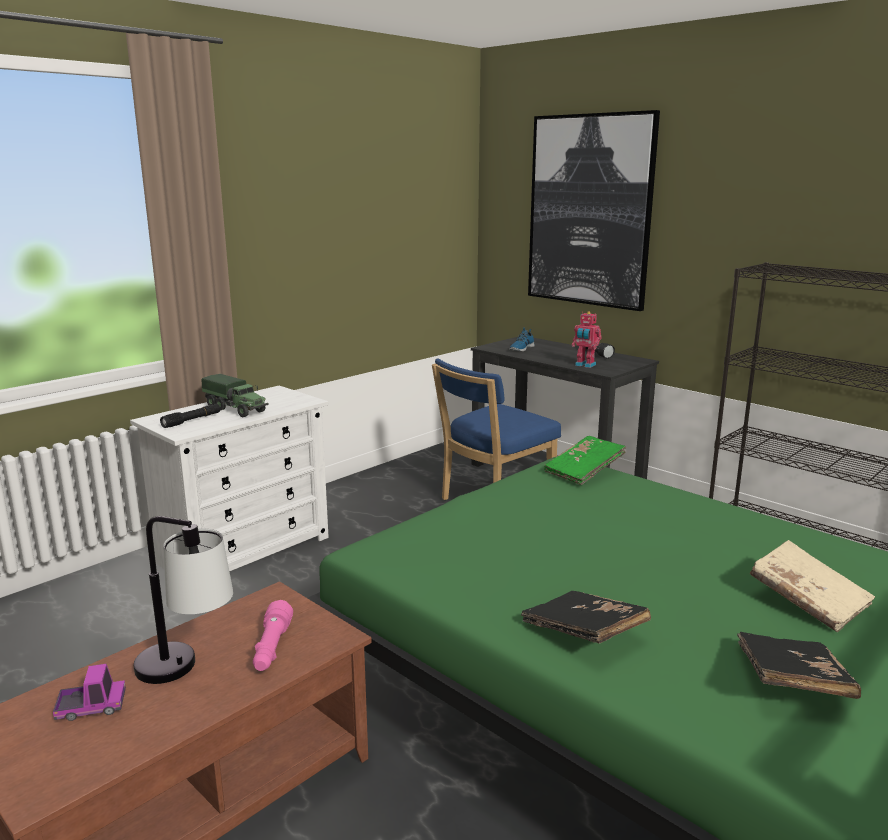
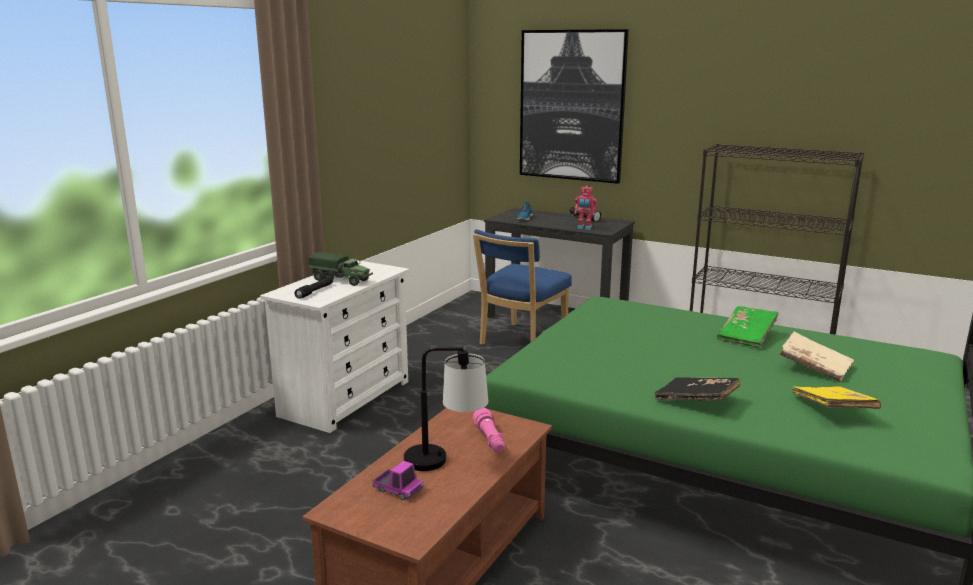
camera: 15 degrees left, 0 degrees up
toy truck [53,664,126,721] -> toy truck turned 60 degrees clockwise [373,461,423,500]
green book [544,436,626,485] -> green book moved to [716,306,779,348]
black book [737,632,861,699] -> yellow book [792,386,881,409]

